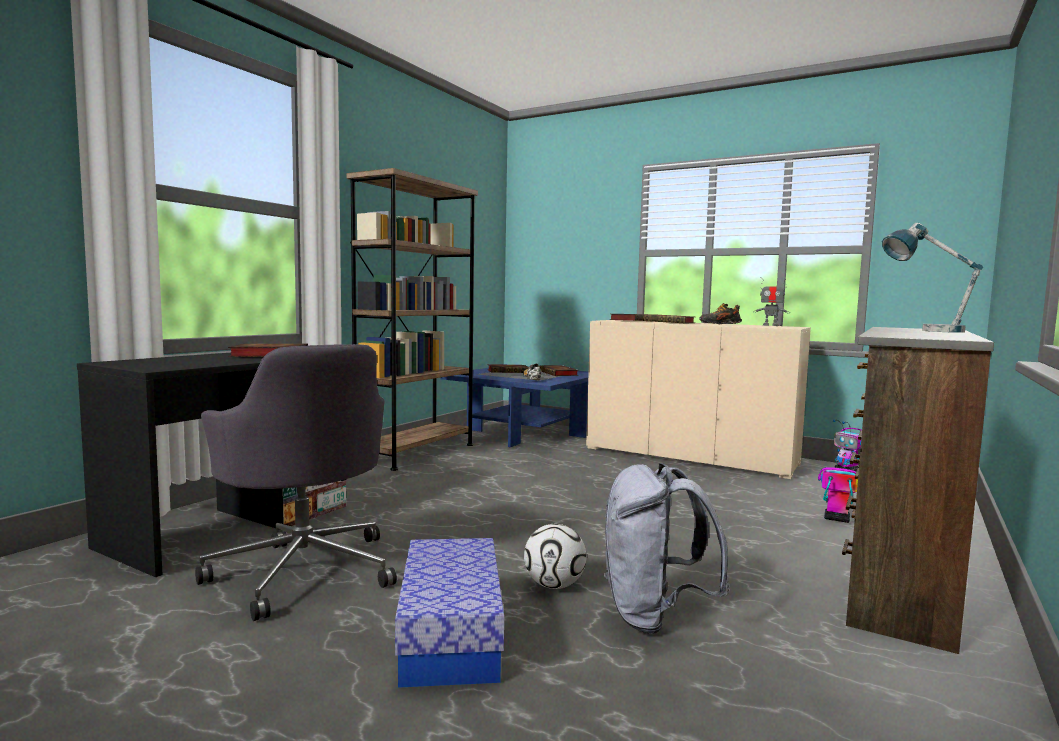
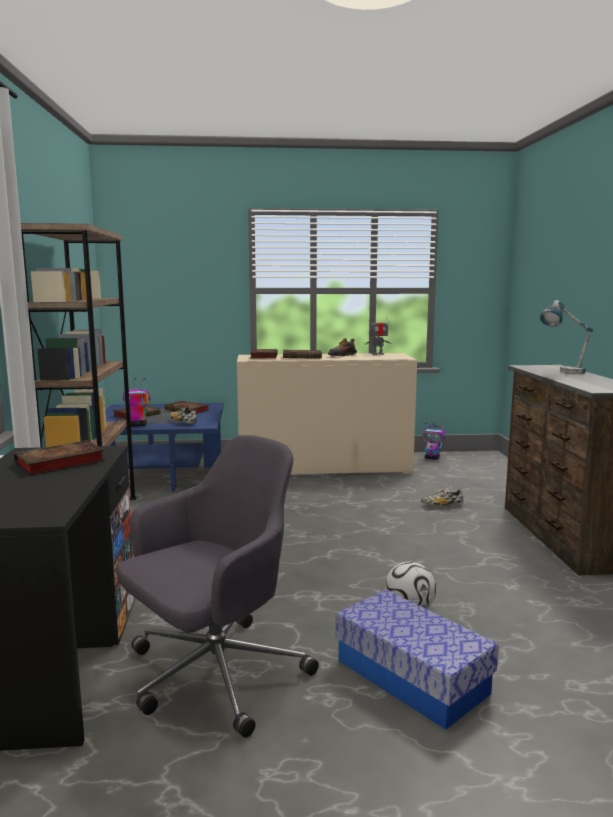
camera: 35 degrees left, 5 degrees up
grey office chair [195,344,397,621] -> grey office chair turned 60 degrees counterclockwise [116,435,319,738]
grey backpack [604,463,730,634] -> none
toy robot [818,449,858,523] -> toy robot moved to [123,378,151,427]
none -> shoe [421,488,464,506]

